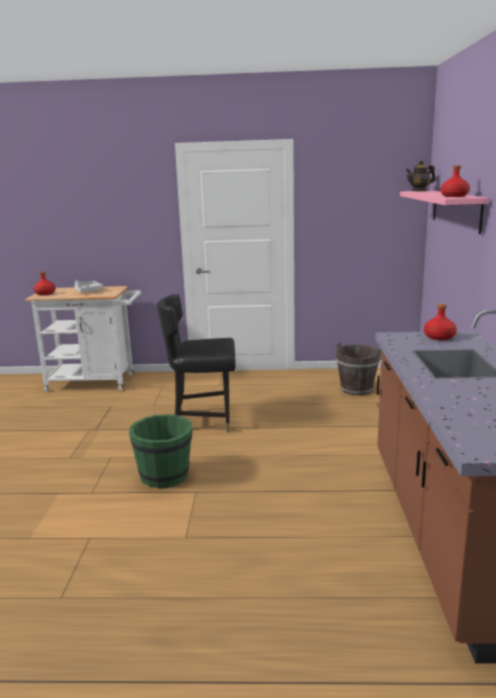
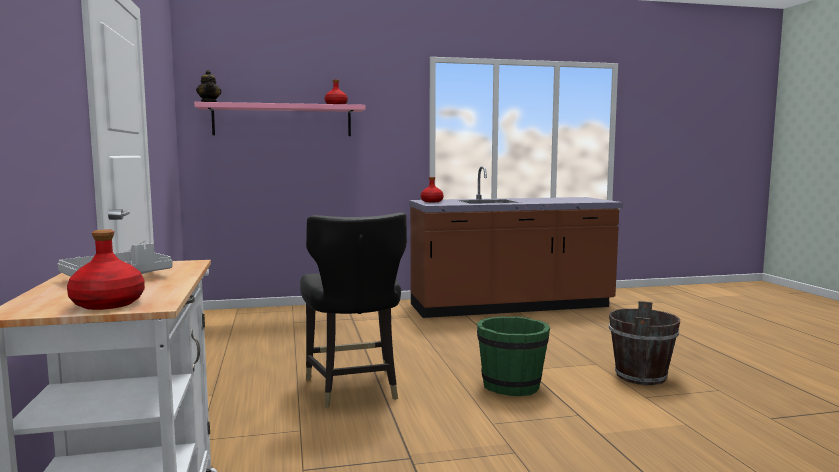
camera: 105 degrees left, 10 degrees down
brown bucket [336,342,381,395] -> brown bucket moved to [609,301,680,385]

